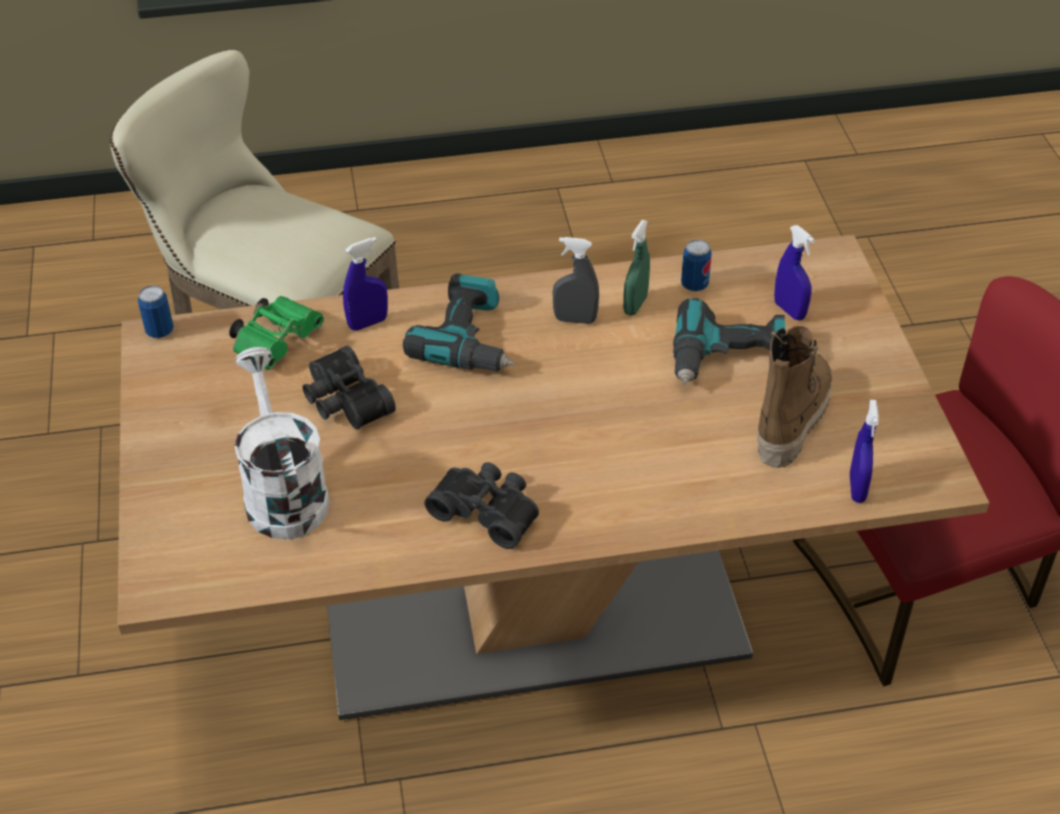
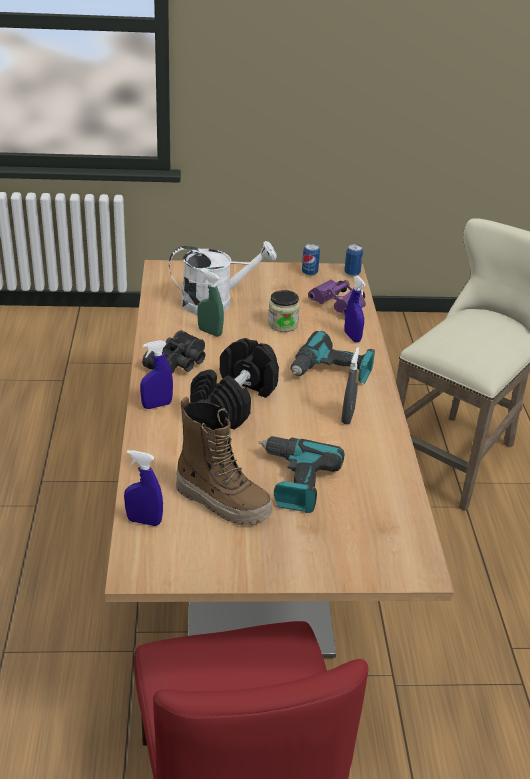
camera: 95 degrees right, 10 degrees down
green binoculars [229,296,324,370] -> purple binoculars [308,280,366,315]
black binoculars [302,346,396,430] -> jar [268,290,300,332]
green spray bottle [623,220,650,316] -> green spray bottle moved to [197,270,224,337]
can [681,240,712,292] -> can moved to [302,243,320,276]
blue spray bottle [774,225,815,320] -> blue spray bottle moved to [140,340,173,409]
none -> black dumbbell [190,338,279,430]

